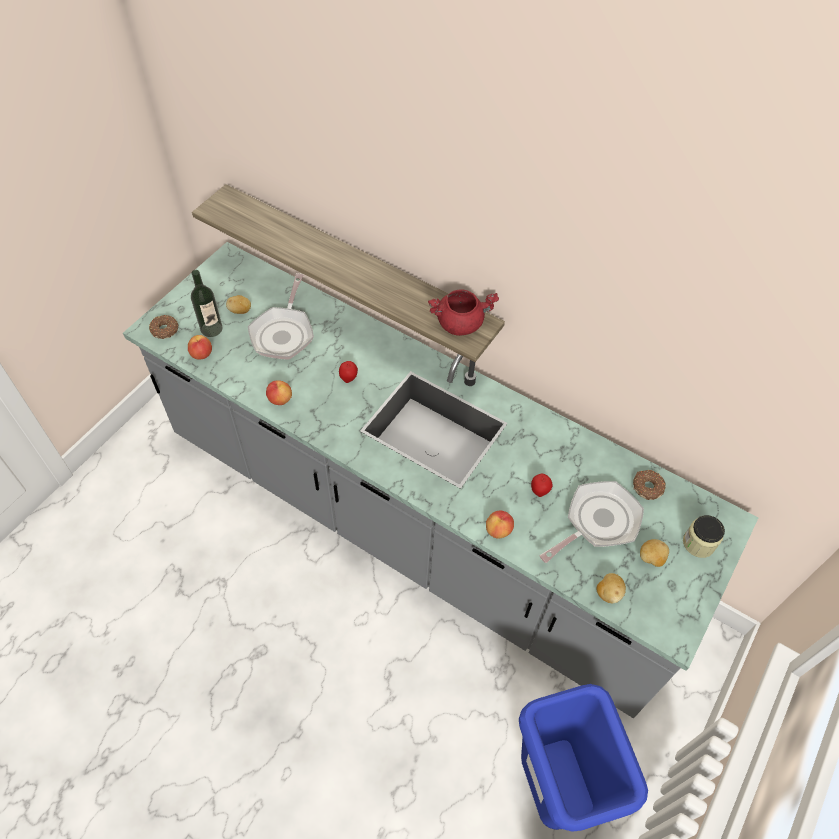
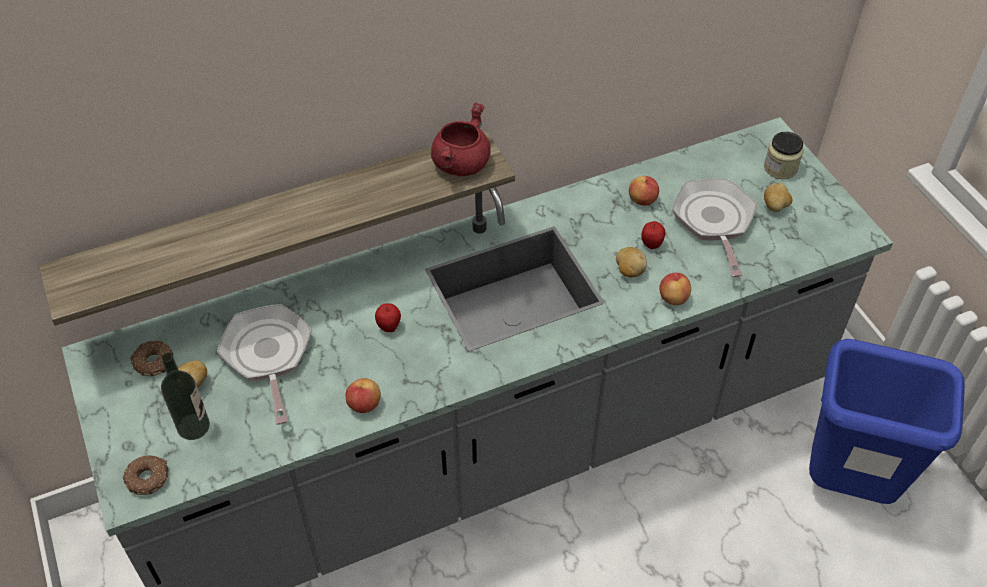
camera: 55 degrees left, 5 degrees down
apple [188,335,212,360] -> apple moved to [629,176,659,206]
frying pan [248,273,314,360] -> frying pan turned 150 degrees counterclockwise [217,304,312,425]
potato [597,573,626,603] -> potato moved to [616,247,647,278]
donut [633,470,666,500] -> donut moved to [130,340,173,376]

